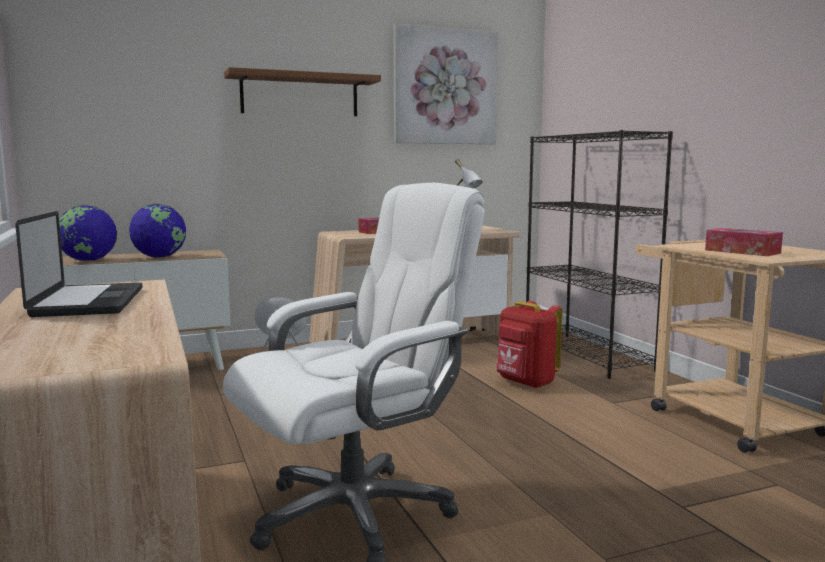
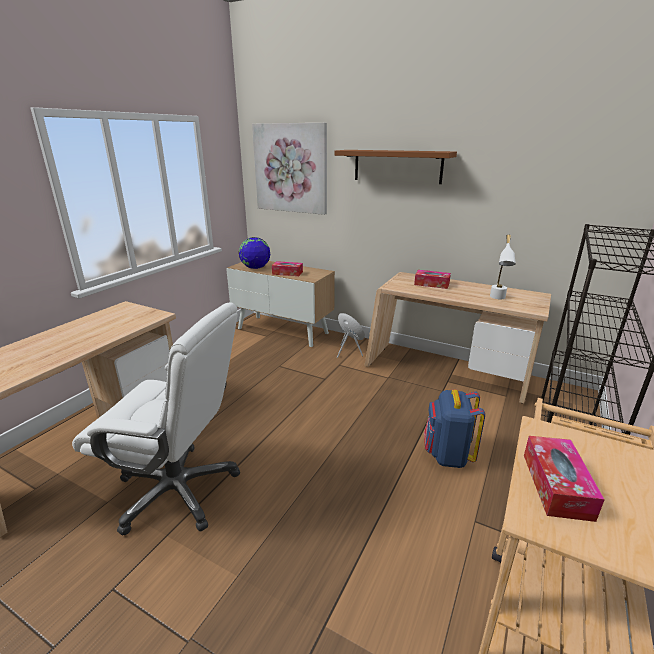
camera: 50 degrees right, 15 degrees up
laptop [15,211,142,317] -> none
globe [129,204,186,258] -> tissue box [272,261,303,276]
picture [394,24,498,144] -> picture moved to [252,123,327,215]
red backpack [497,301,562,389] -> blue backpack [424,390,485,468]

